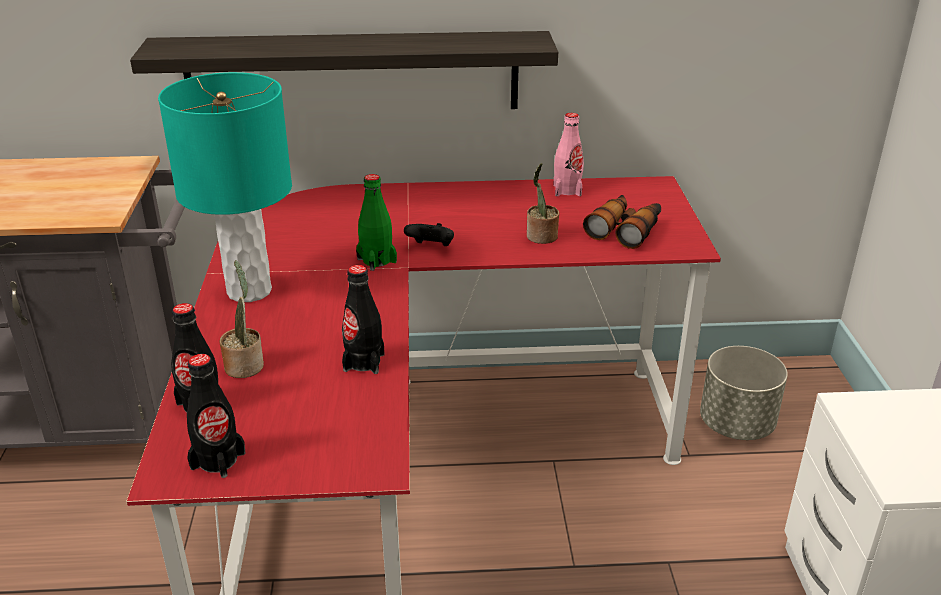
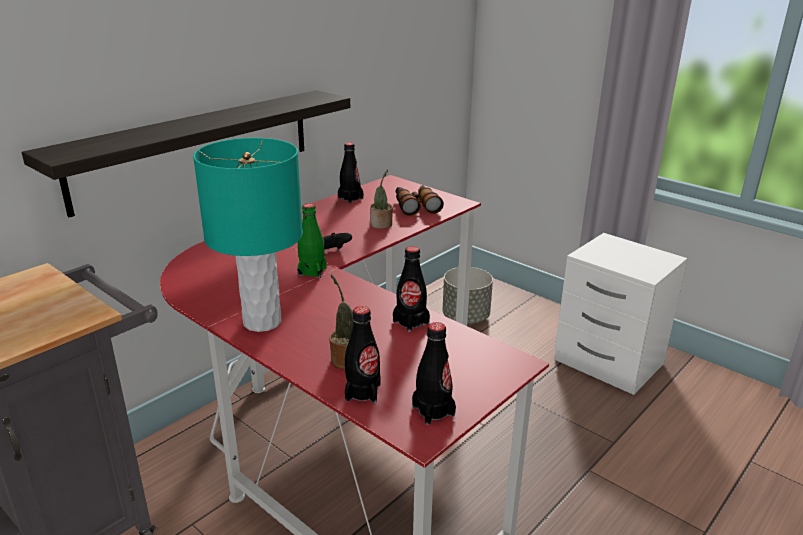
camera: 45 degrees left, 5 degrees down
pink bottle [554,113,584,196] -> black bottle [338,143,363,203]

